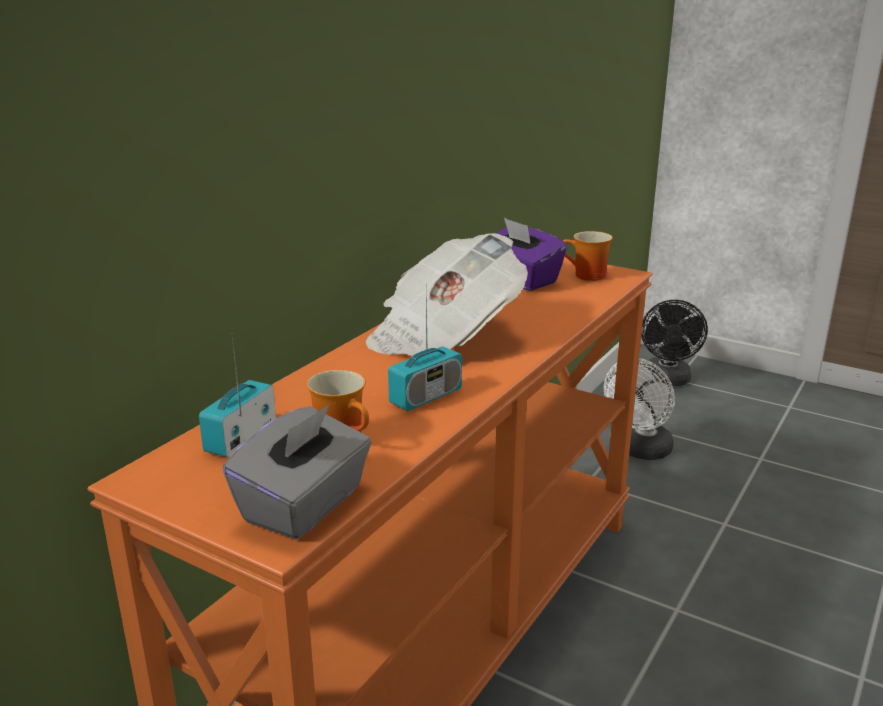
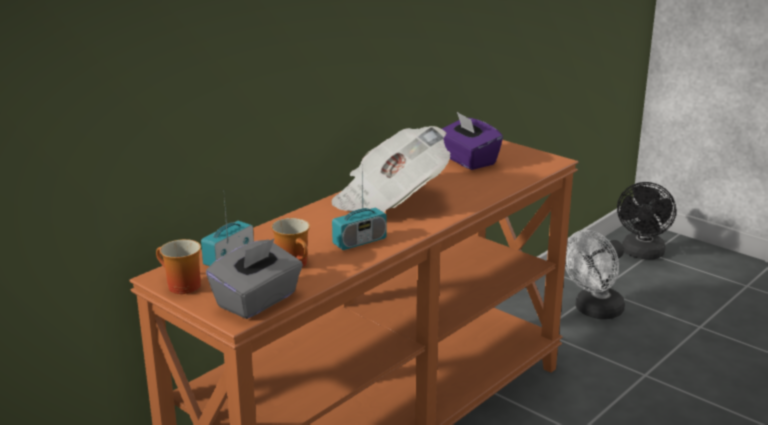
camera: 10 degrees right, 0 degrees up
mug [563,231,613,281] -> mug moved to [156,239,201,294]

